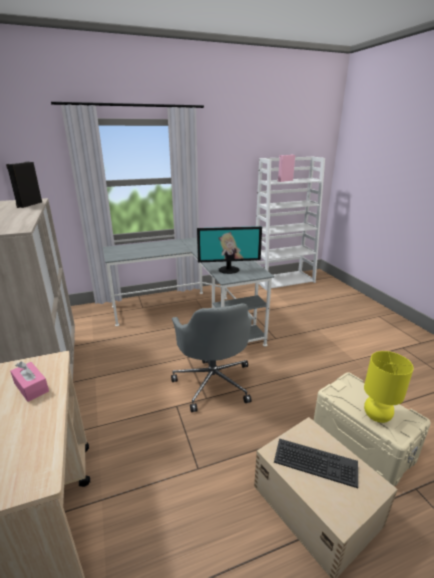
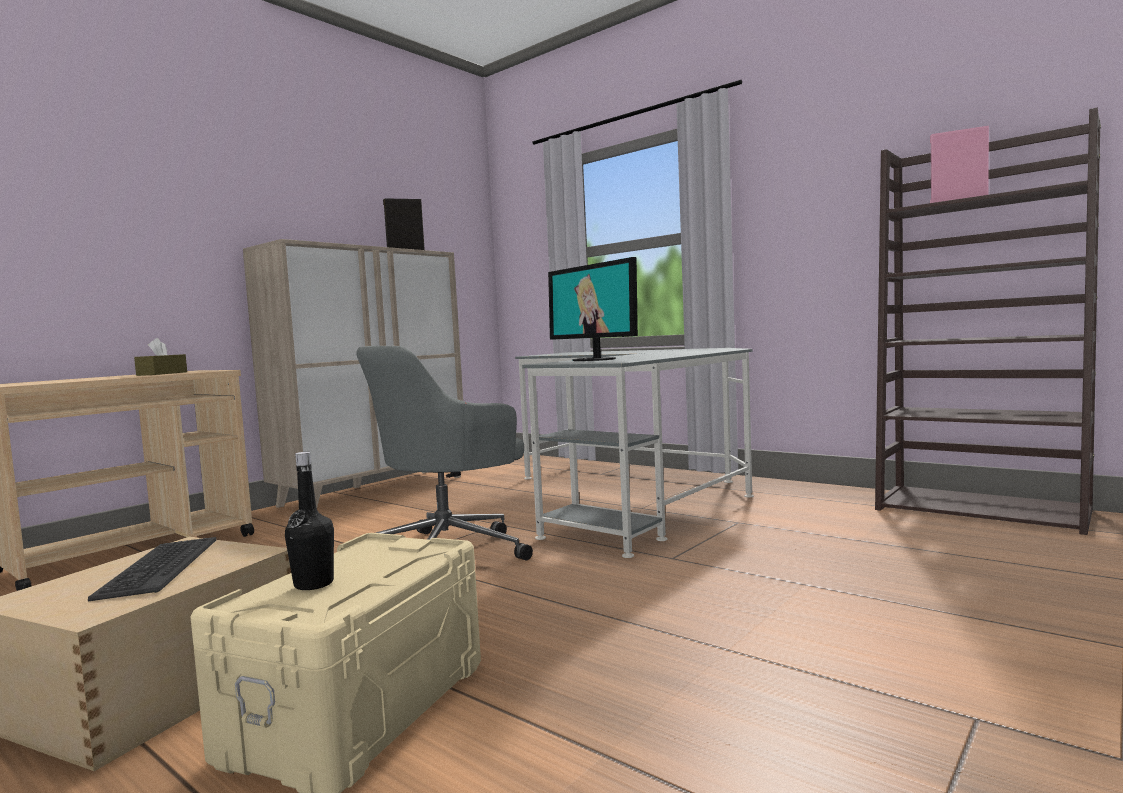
camera: 60 degrees right, 20 degrees down
pink tissue box [10,362,49,402] -> brown tissue box [134,338,187,376]
white bookcase [255,157,325,291] -> brown bookcase [875,108,1101,535]
yellow table lamp [364,351,414,423] -> black bottle [285,452,334,590]

